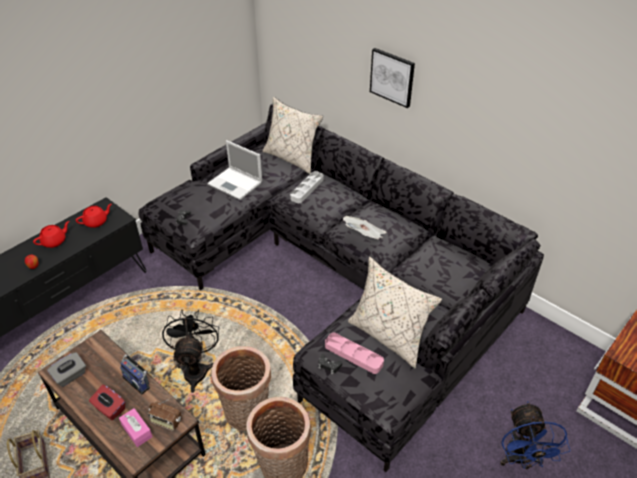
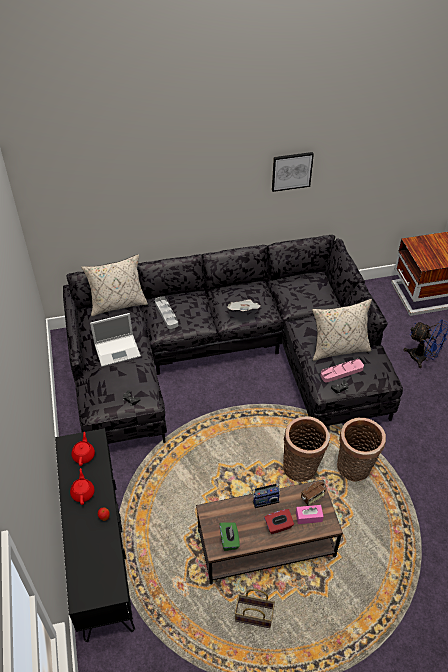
camera: 55 degrees left, 5 degrees up
grey tissue box [47,352,86,387] -> green tissue box [219,523,240,551]
black fan [162,310,219,393] -> none
picture [370,48,415,108] -> picture moved to [272,152,314,192]

